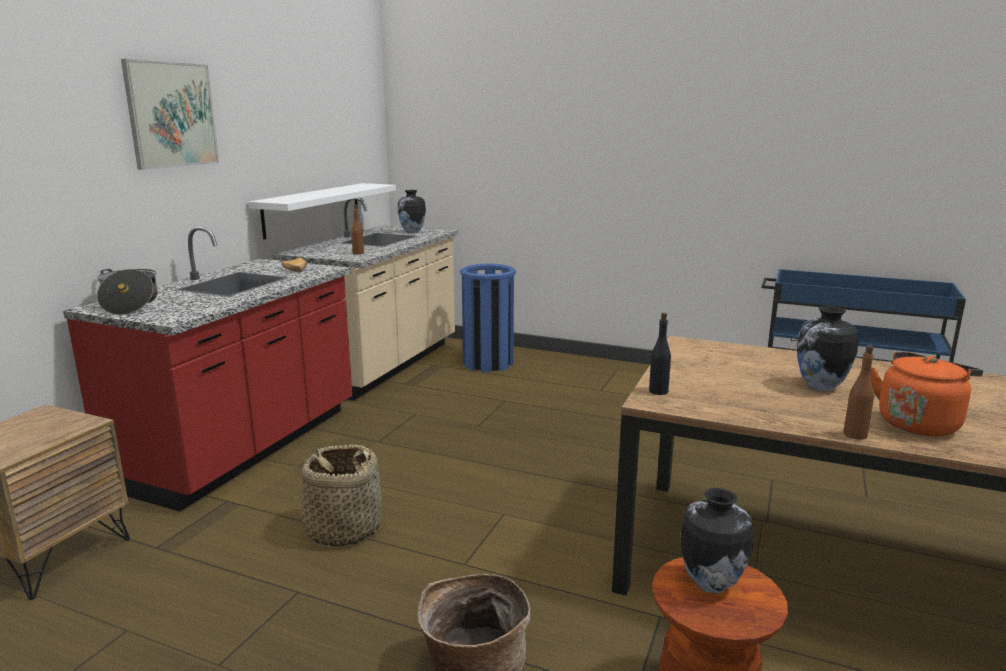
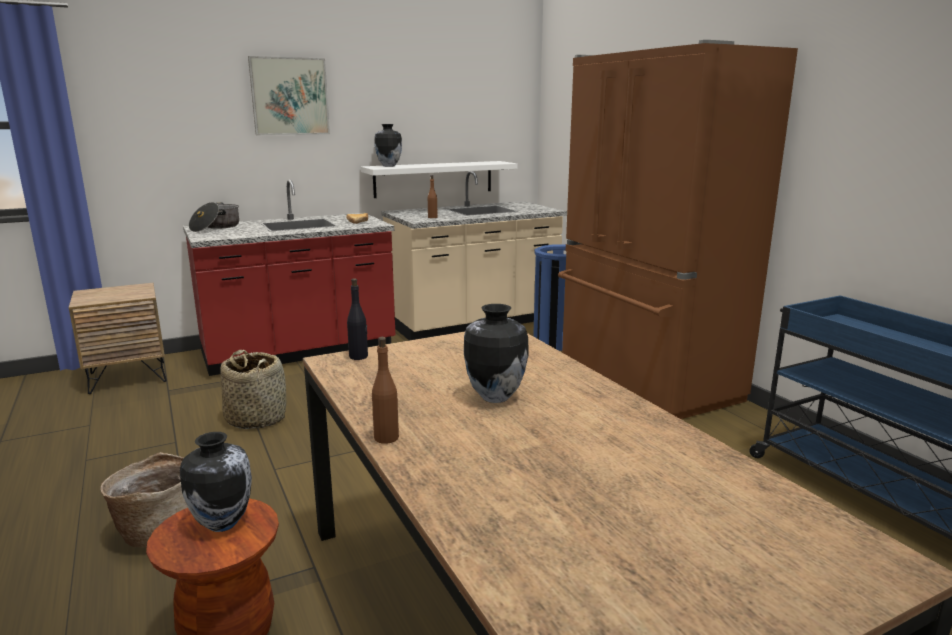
camera: 40 degrees right, 0 degrees up
vase [398,190,426,233] -> vase moved to [374,124,402,167]
orange kettle [870,352,983,436] -> none
none -> brown fridge [558,40,798,419]

